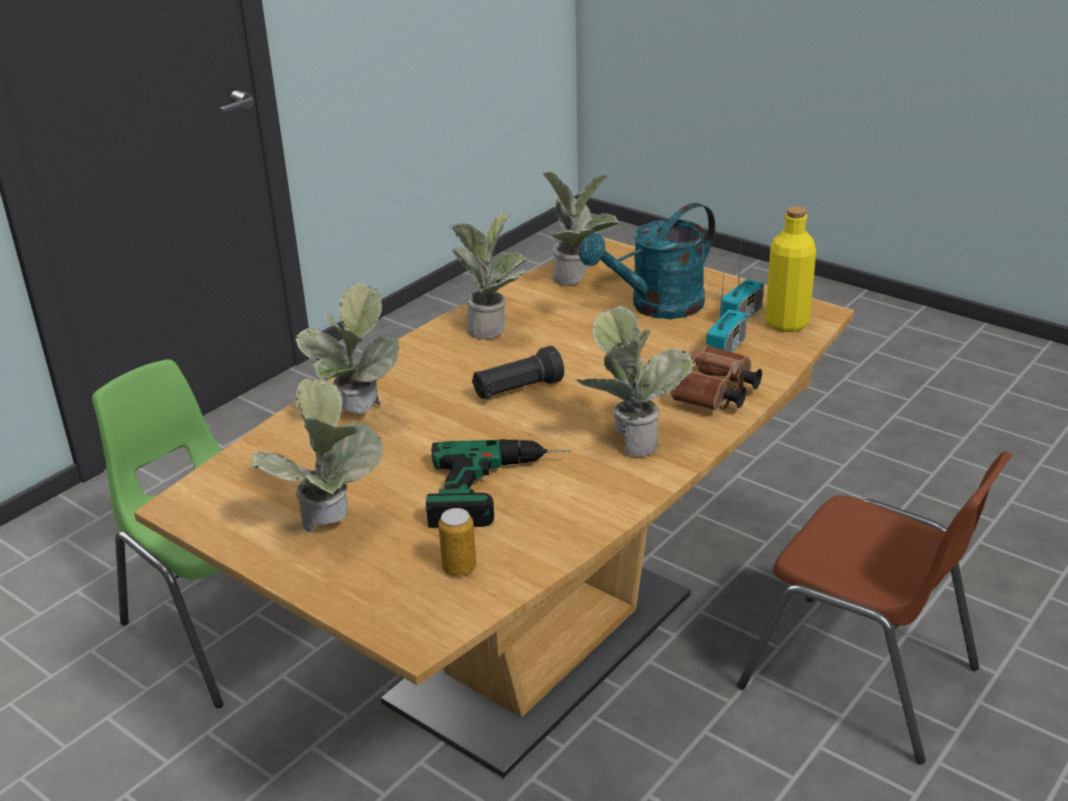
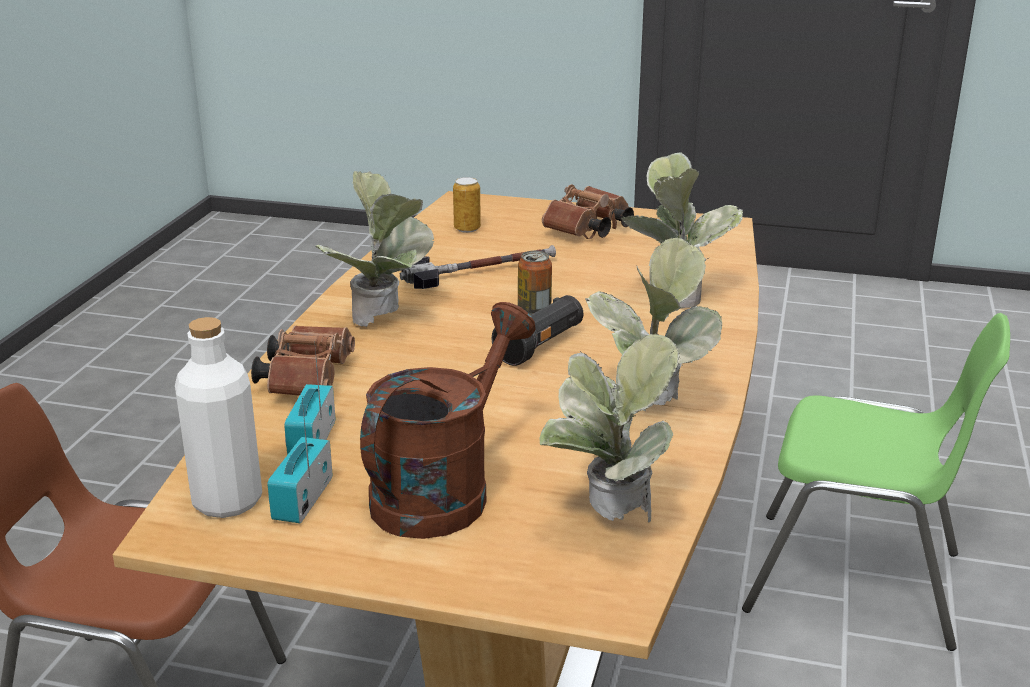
camera: 155 degrees right, 5 degrees down
potted plant [251,378,384,533] -> brown binoculars [542,184,634,239]
power drill [426,439,572,528] -> hammer [400,245,556,289]
turquoise watering can [579,203,715,319] -> brown watering can [360,302,536,539]
yellow bottle [765,206,816,332] -> white bottle [175,317,262,518]
none -> can [518,251,552,315]

